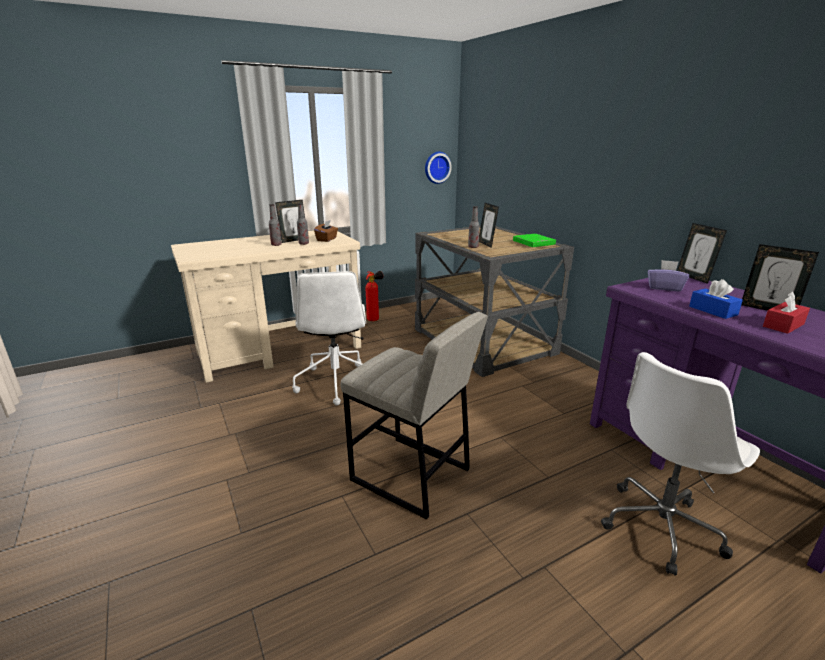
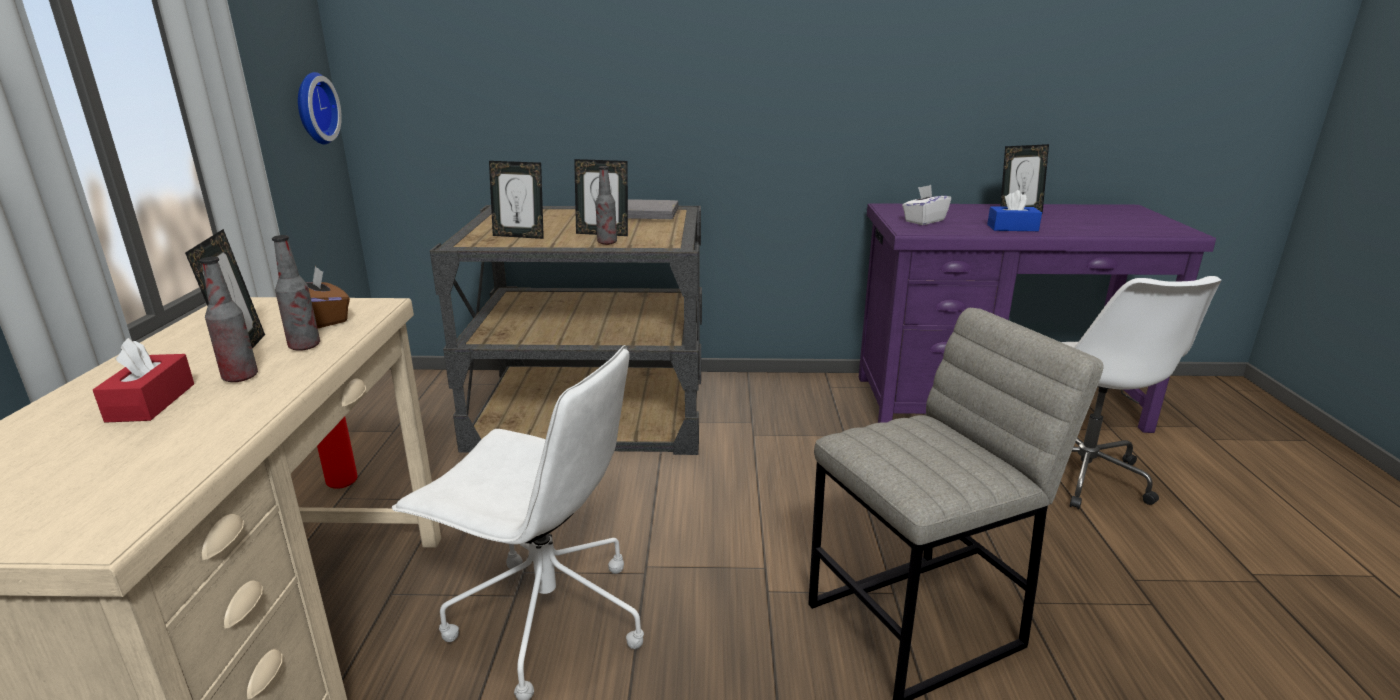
camera: 60 degrees left, 0 degrees up
green book [513,234,556,247] -> grey book [628,199,679,219]
purple tissue box [648,260,690,291] -> white tissue box [902,185,951,225]
picture frame [677,223,727,284] -> picture frame moved to [489,161,544,239]
red tissue box [763,292,810,334] -> red tissue box moved to [93,338,194,423]

